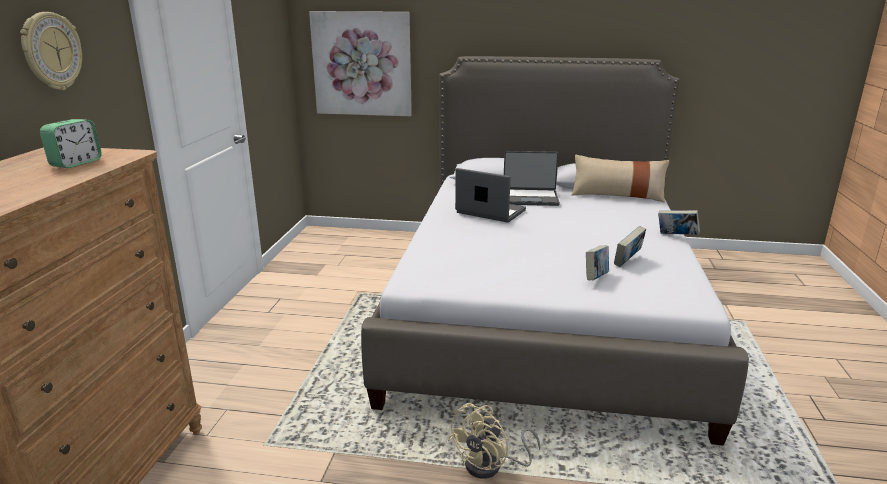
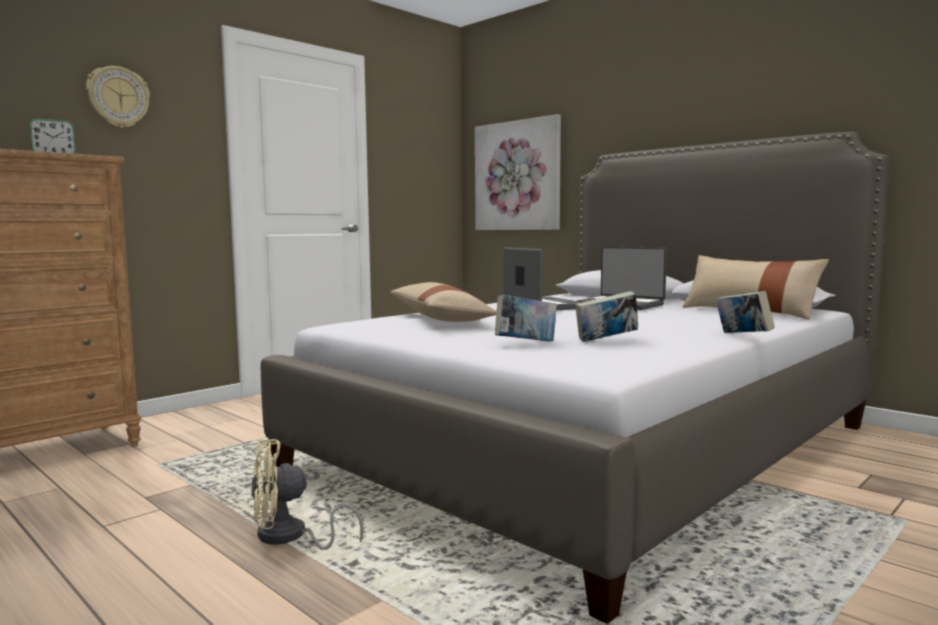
camera: 35 degrees right, 15 degrees down
none -> beige pillow [390,282,496,322]

